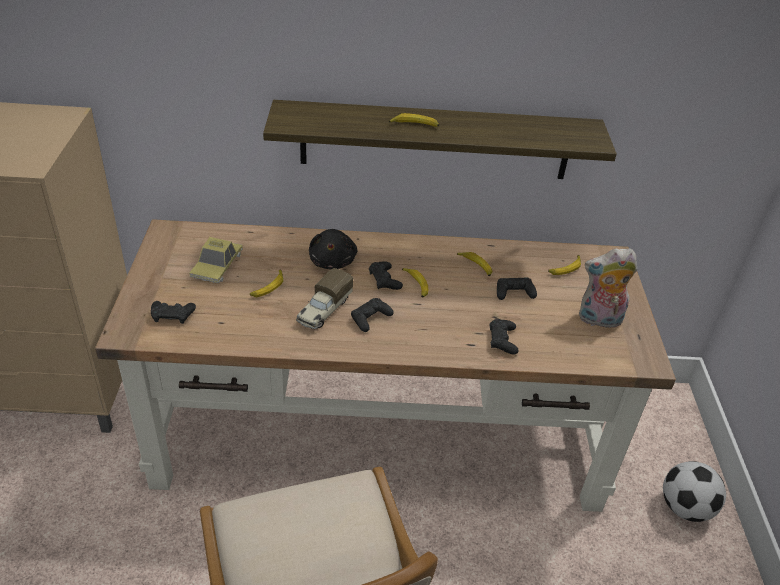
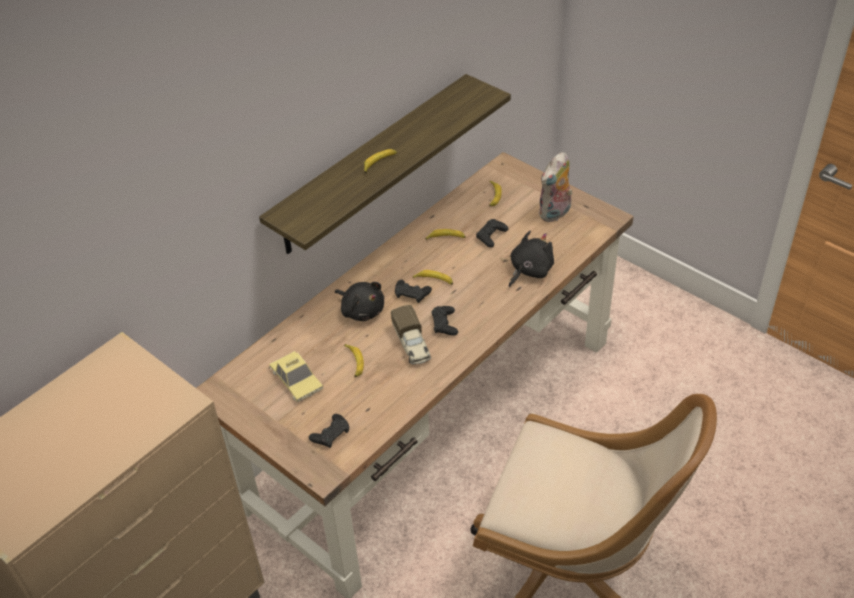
camera: 45 degrees left, 5 degrees up
black game controller [489,319,519,354] -> black plush toy [509,230,554,287]
football [663,461,726,522] -> none

